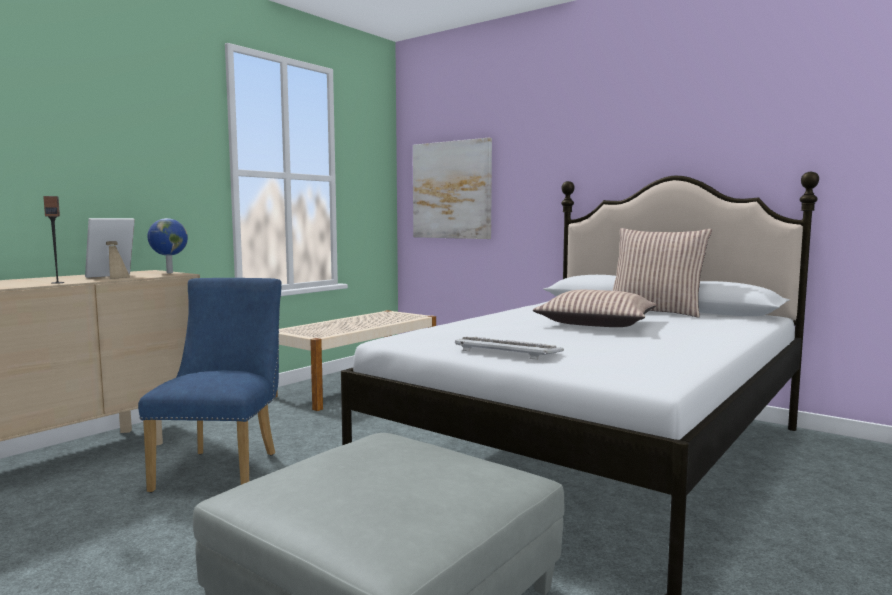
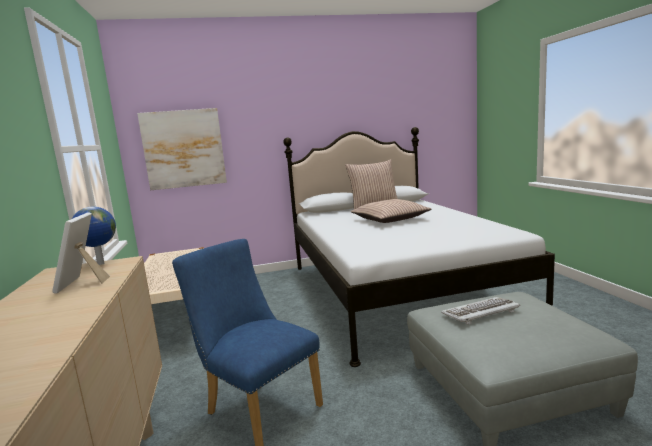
camera: 50 degrees left, 5 degrees up
speaker [43,196,64,284] -> none
keyboard [455,337,564,360] -> keyboard moved to [441,297,520,325]

